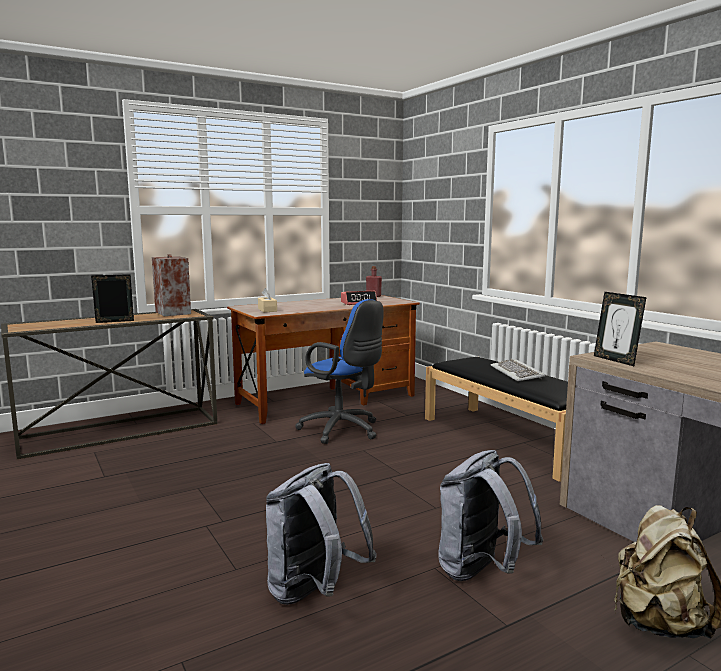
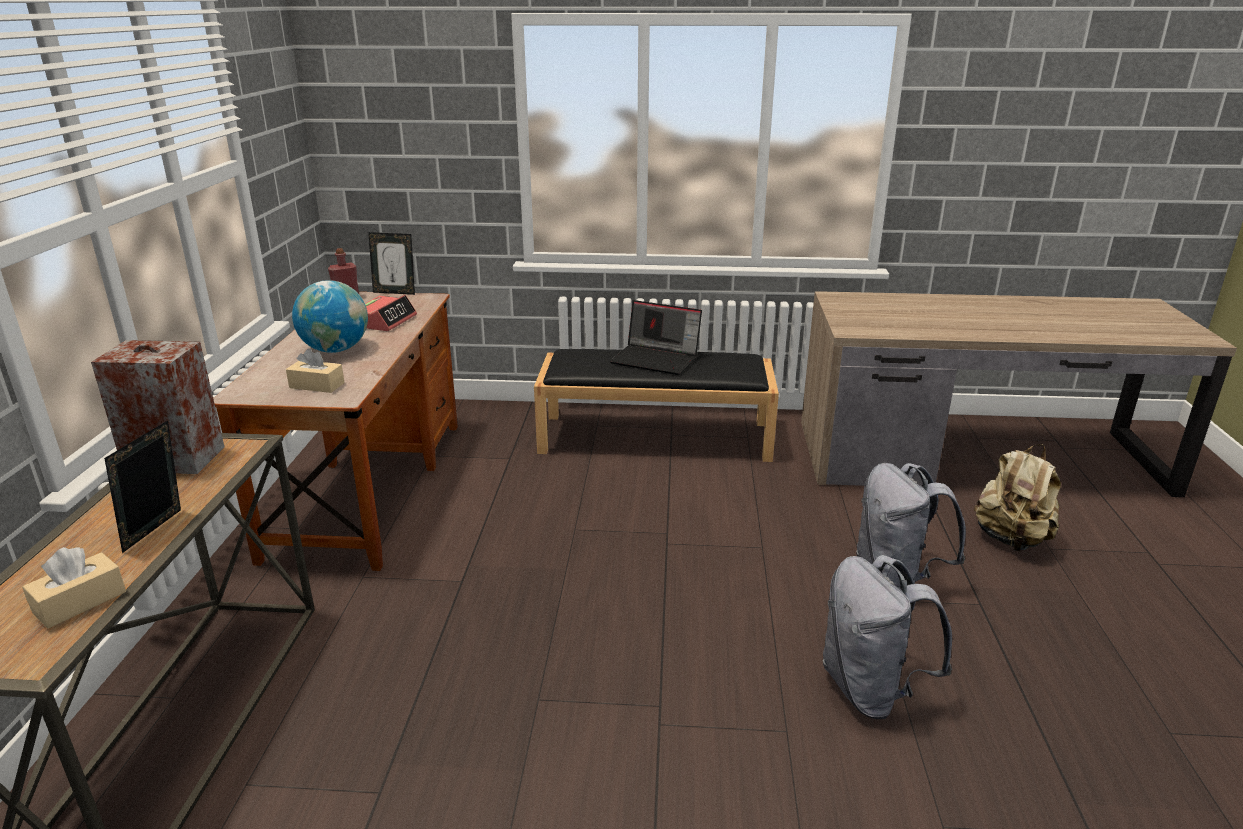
camera: 55 degrees left, 15 degrees up
blue office chair [295,299,383,444] -> none
keyboard [491,359,546,381] -> laptop [610,300,702,375]
picture frame [594,292,646,366] -> picture frame moved to [368,232,415,295]
none -> beige tissue box [22,547,126,628]
none -> globe [292,280,368,353]

